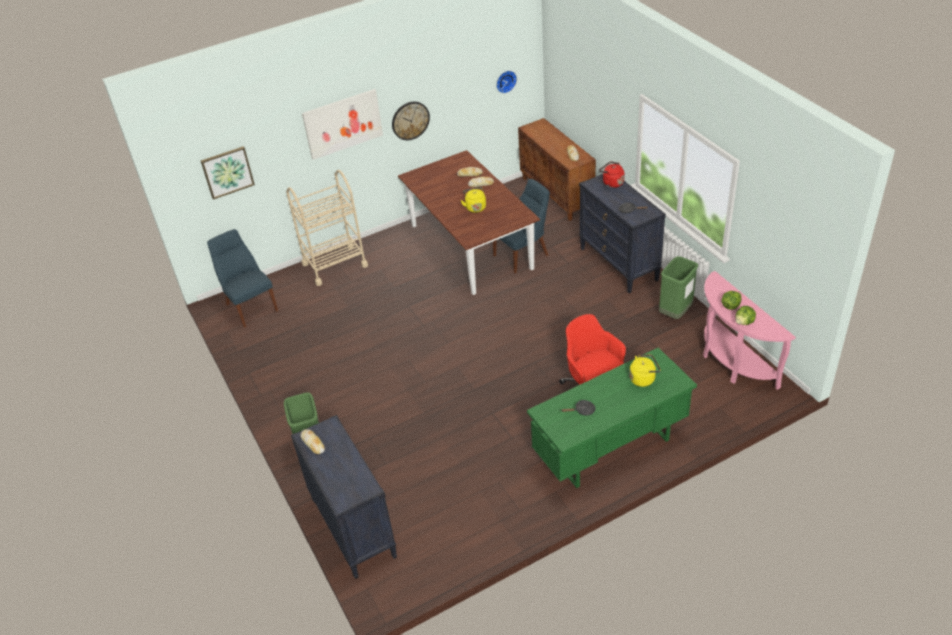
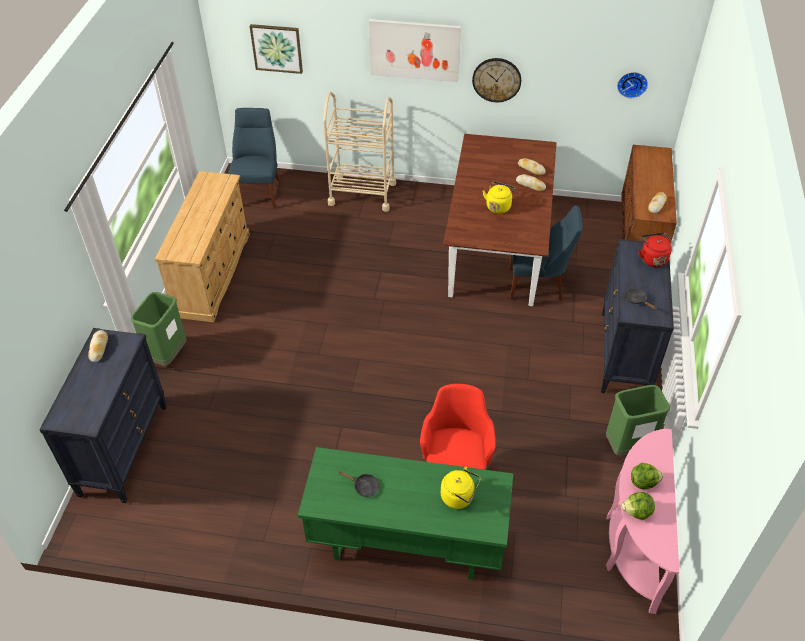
camera: 35 degrees right, 5 degrees up
none -> beige dresser [155,171,250,322]

